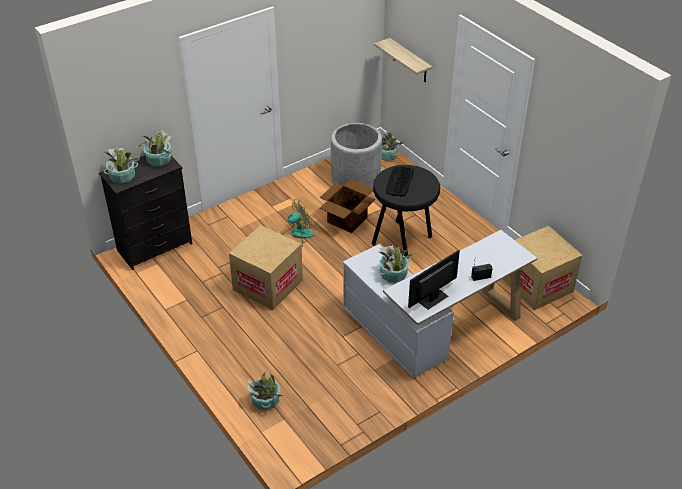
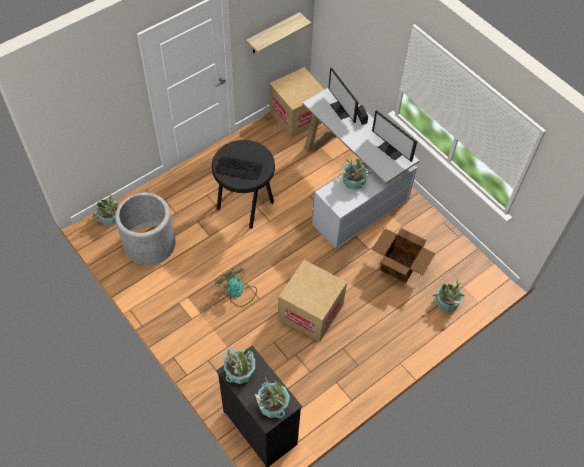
camera: 95 degrees left, 15 degrees up
cardboard box [319,179,375,233] -> cardboard box moved to [372,228,436,283]
shelf [374,38,432,82] -> shelf moved to [246,12,311,53]
none -> monitor [328,67,359,123]

